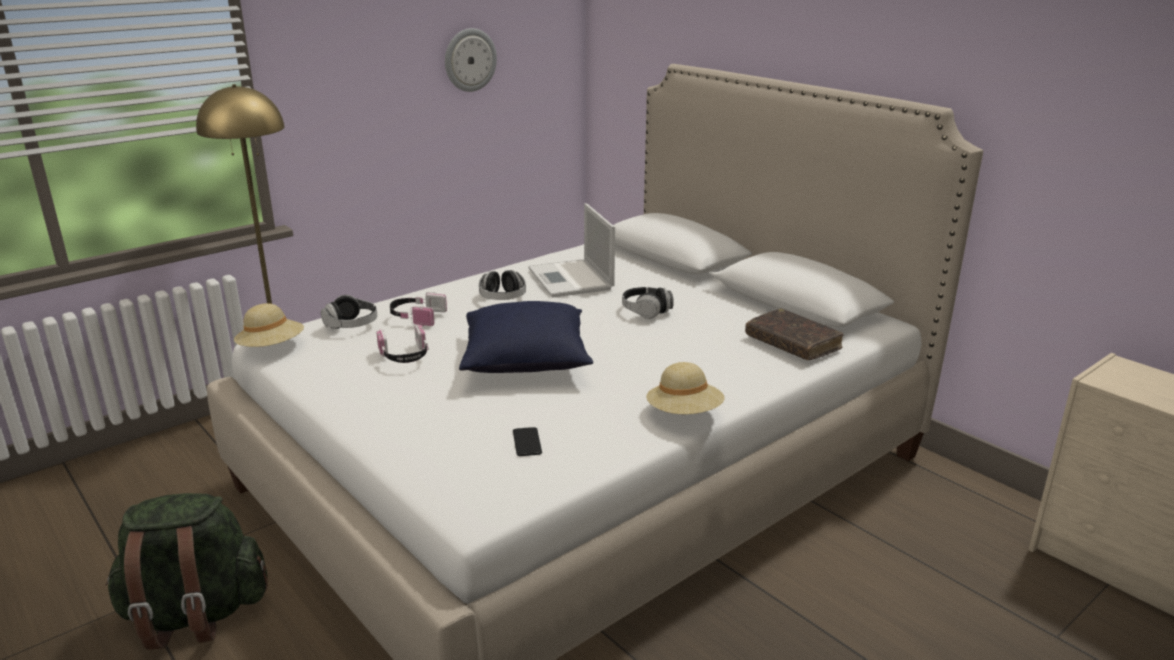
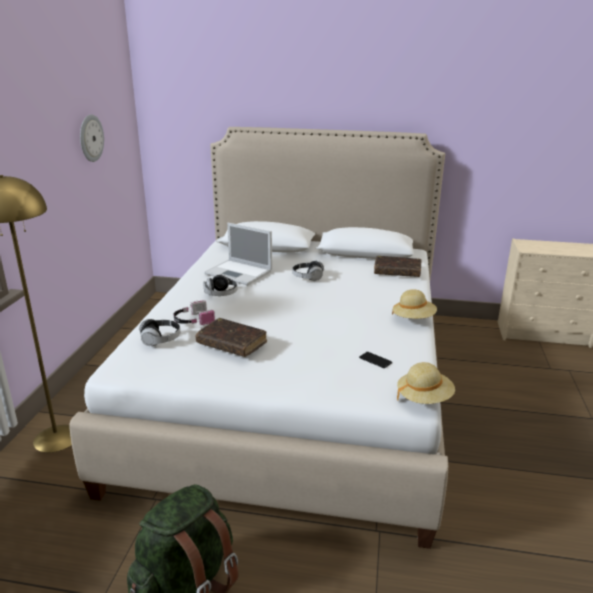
camera: 40 degrees left, 0 degrees up
beige hat [234,303,304,347] -> beige hat moved to [397,362,455,404]
headphones [377,324,429,363] -> brown book [196,318,267,357]
blue pillow [459,301,593,373] -> none

